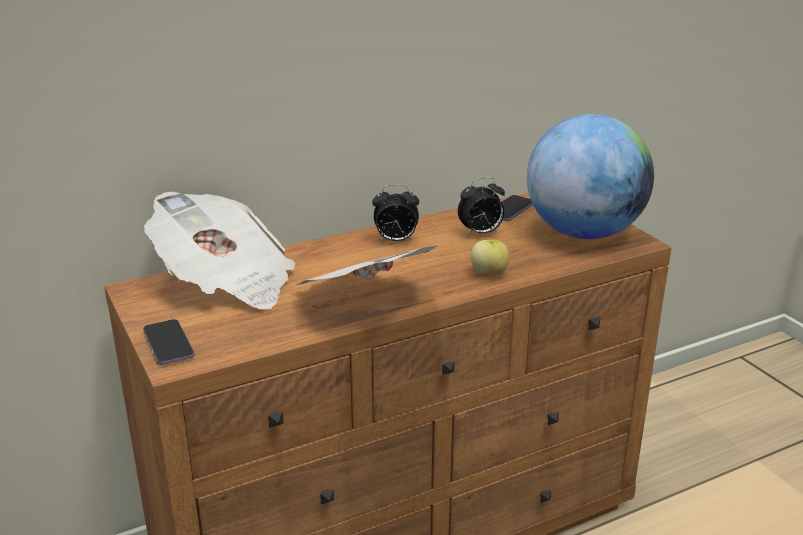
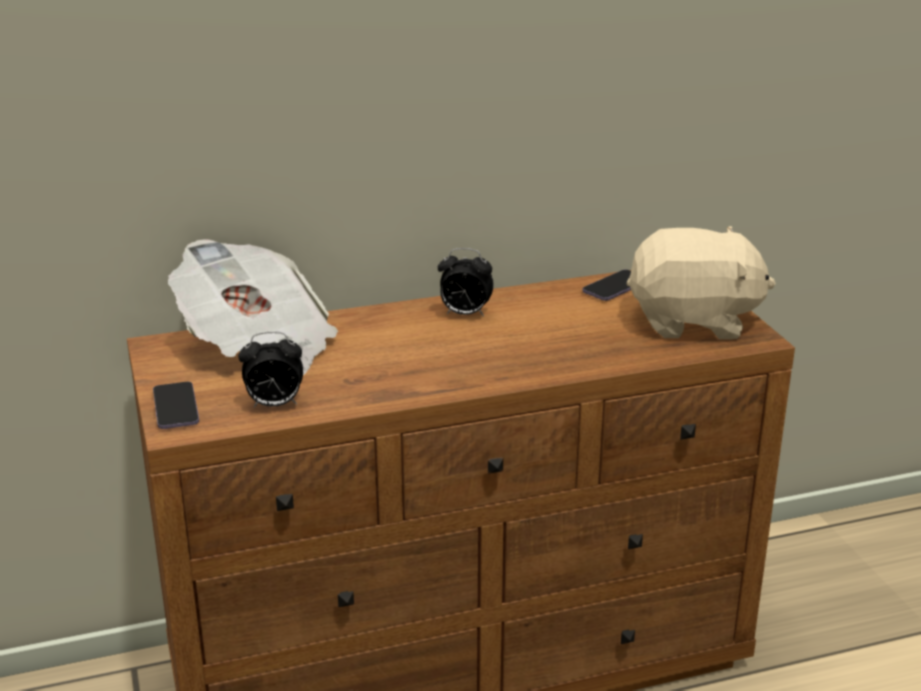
camera: 10 degrees right, 0 degrees up
newspaper [296,246,437,285] -> none
alarm clock [458,177,505,236] -> alarm clock moved to [238,332,303,408]
apple [471,240,510,275] -> none
globe [527,114,654,239] -> beige plush toy [627,226,776,339]

